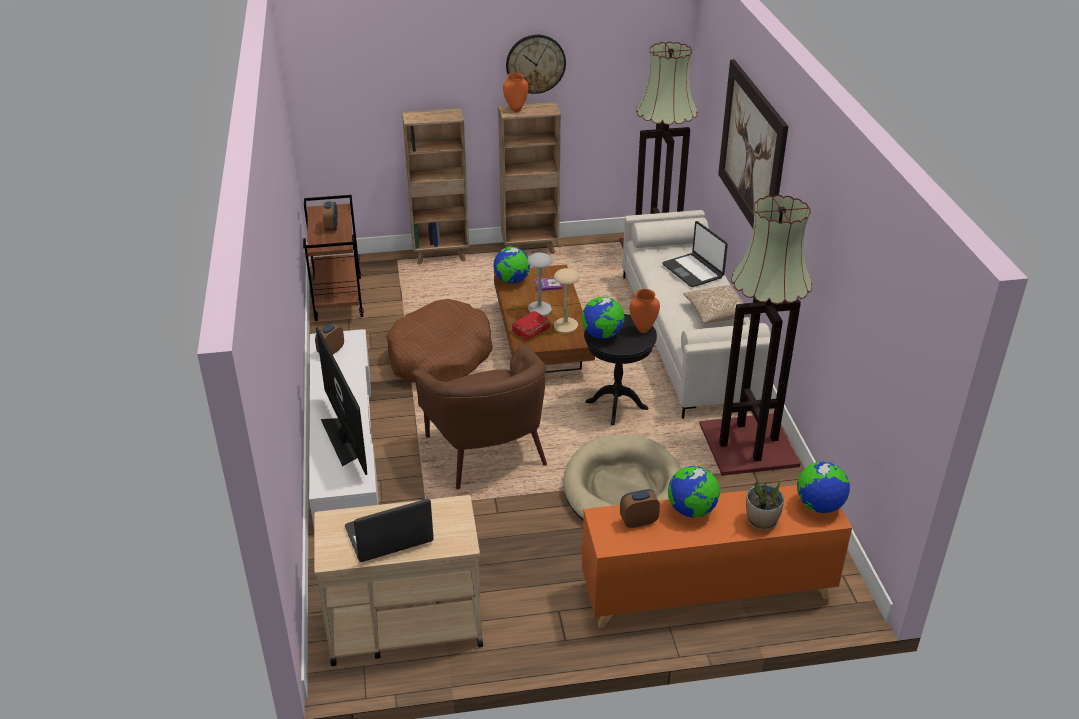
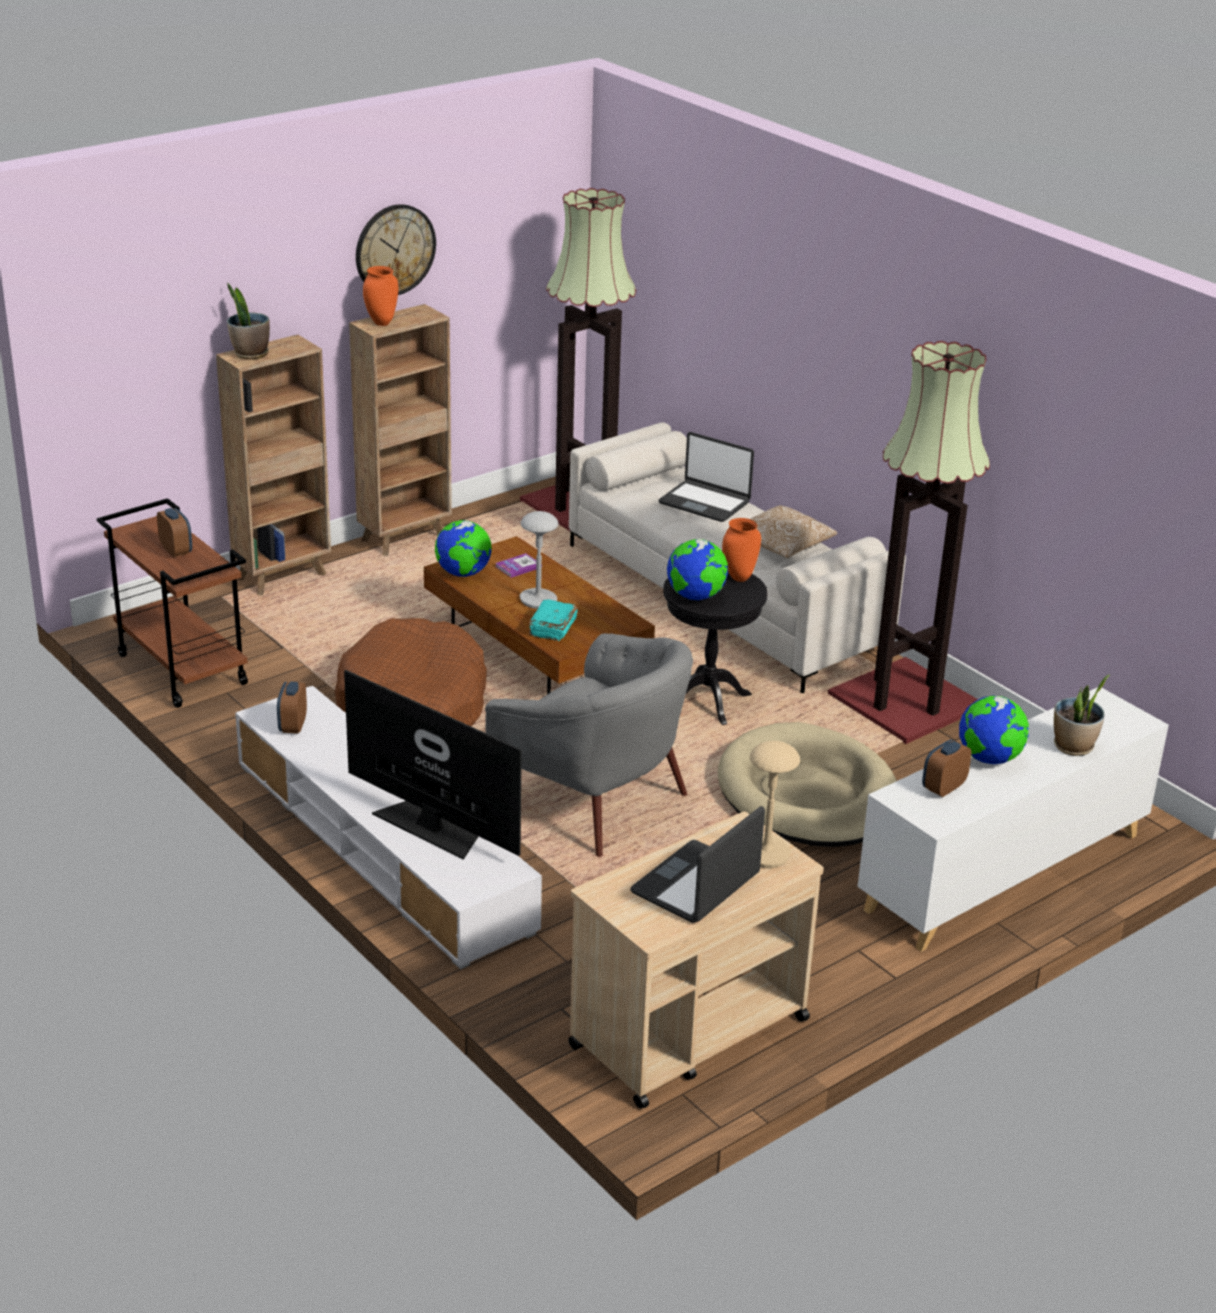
camera: 30 degrees left, 5 degrees down
brown armchair [412,344,547,489] -> grey armchair [485,633,693,857]
red book [512,311,550,341] -> turquoise book [529,600,578,641]
beige table lamp [554,268,580,334] -> beige table lamp moved to [750,741,800,868]
orange cabinet [582,485,852,628] -> white cabinet [857,687,1169,952]
picture [718,59,788,228] -> none
globe [797,461,850,513] -> none
none -> potted plant [227,283,270,359]

